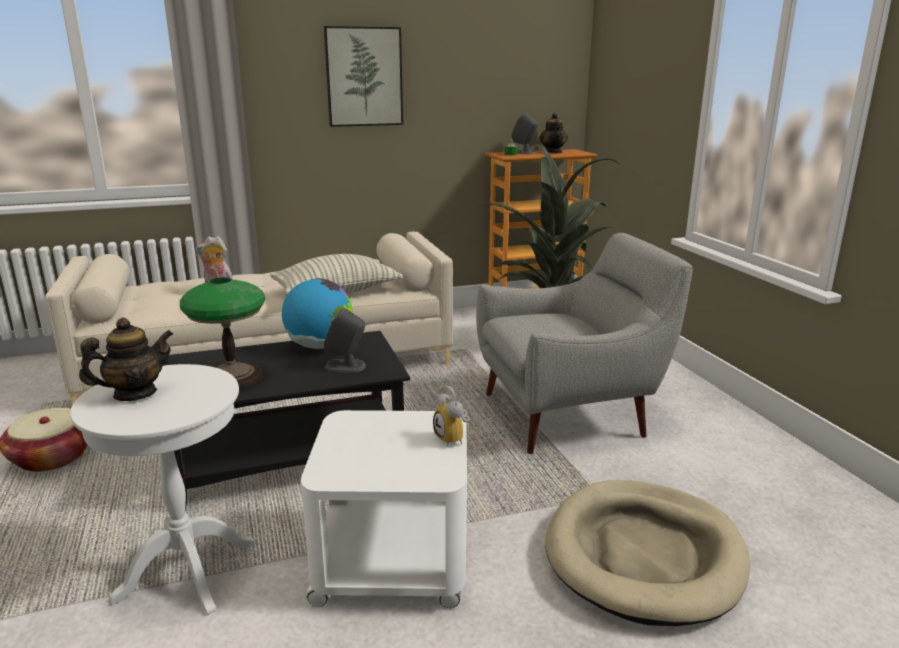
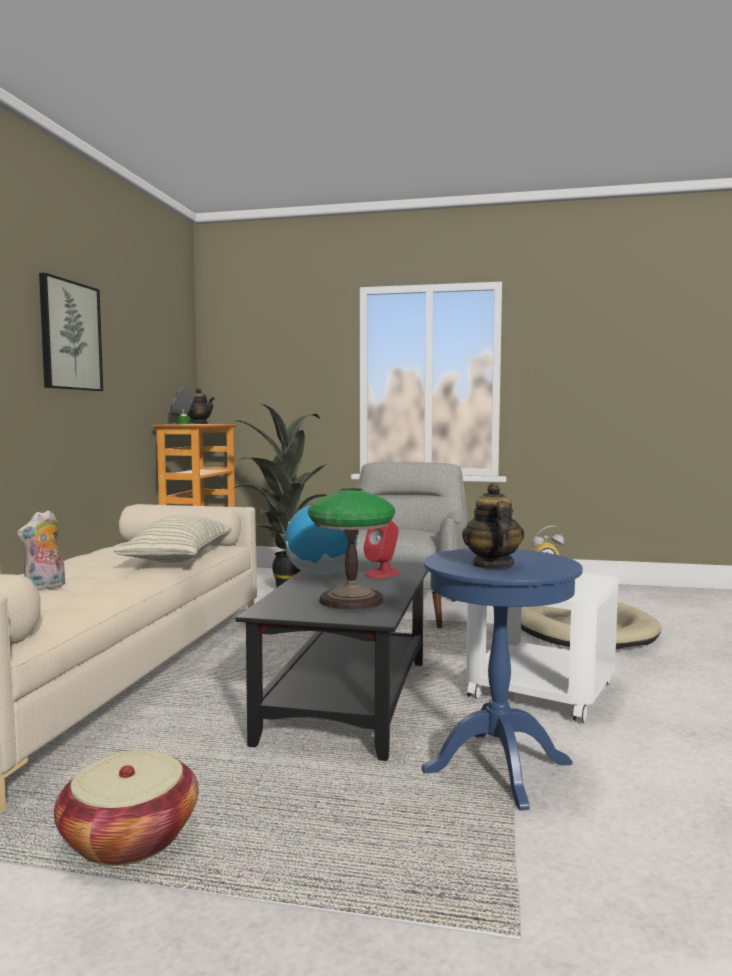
camera: 60 degrees left, 15 degrees down
white side table [70,364,257,615] -> blue side table [422,549,583,810]
grey speaker [324,308,366,372] -> red speaker [364,520,400,578]

